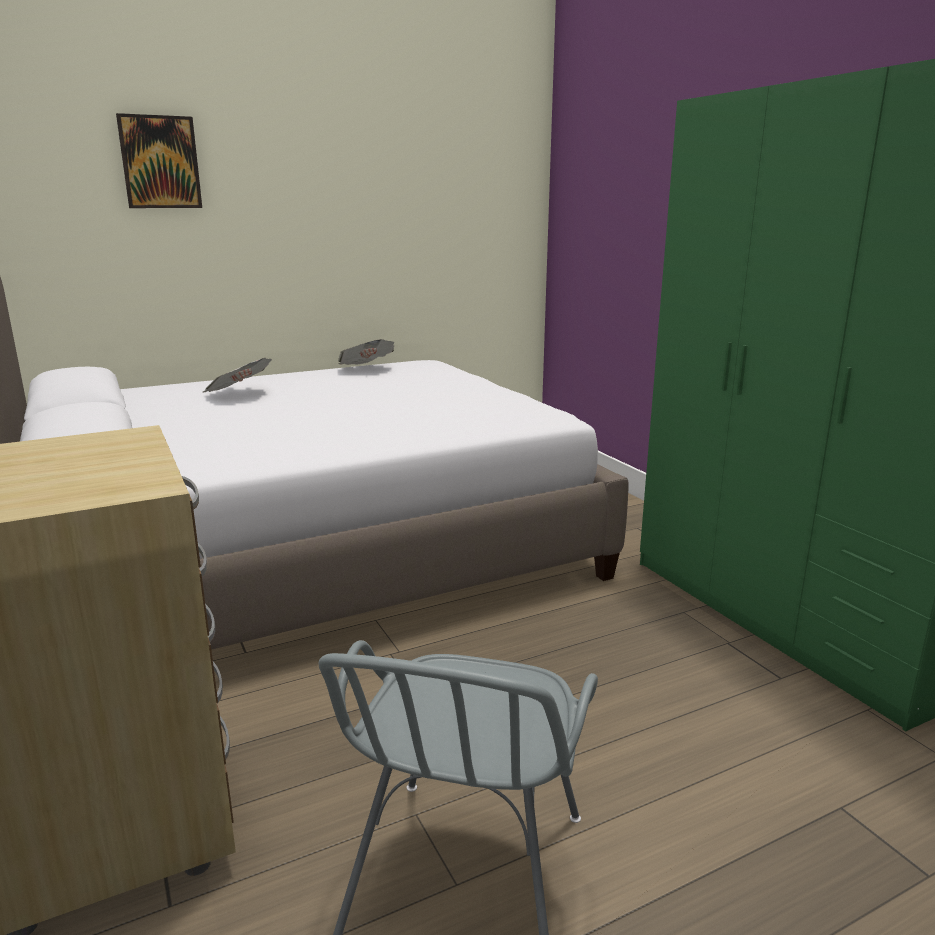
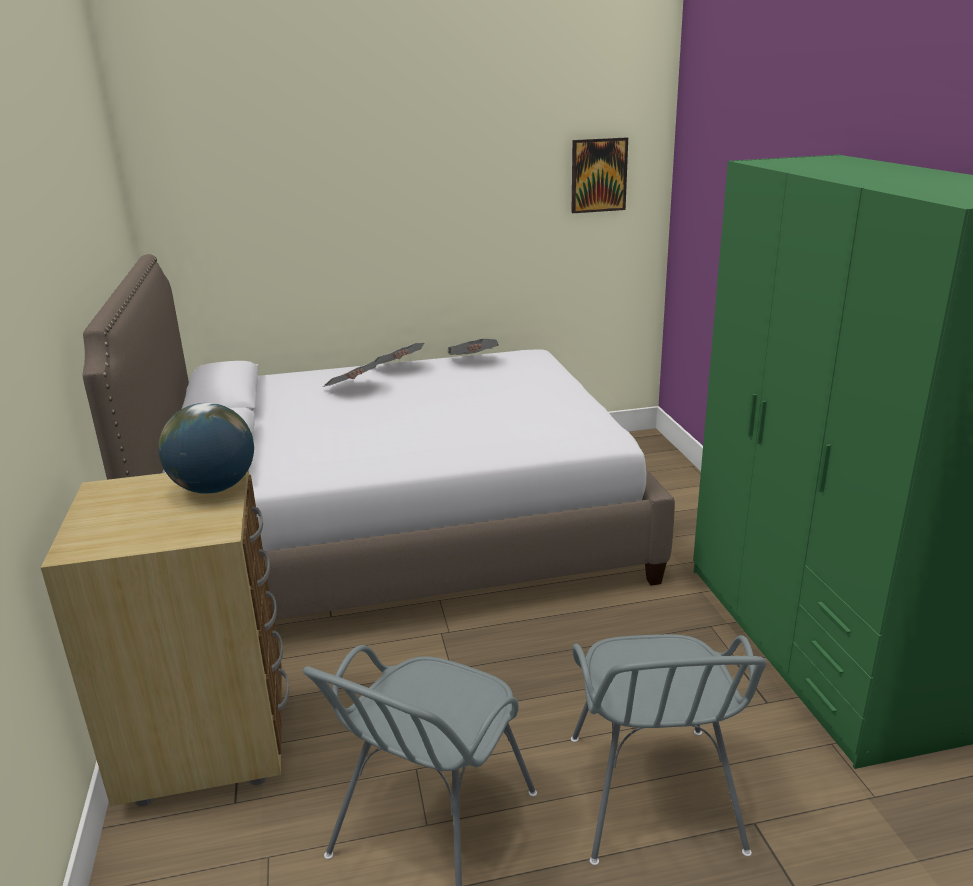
camera: 15 degrees right, 5 degrees up
picture [116,113,202,208] -> picture moved to [571,137,628,213]
none -> globe [158,403,254,494]
none -> newspaper [374,343,425,364]
none -> grey chair [571,634,767,865]

